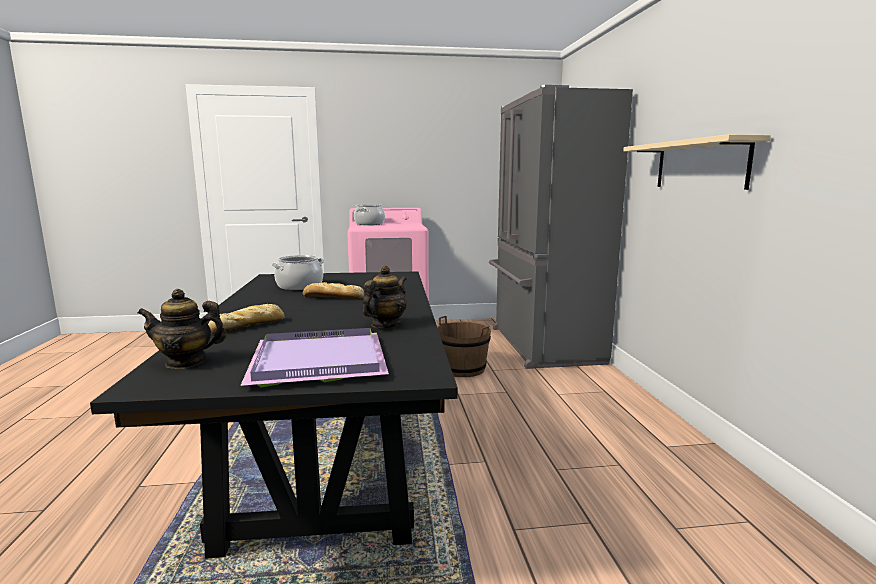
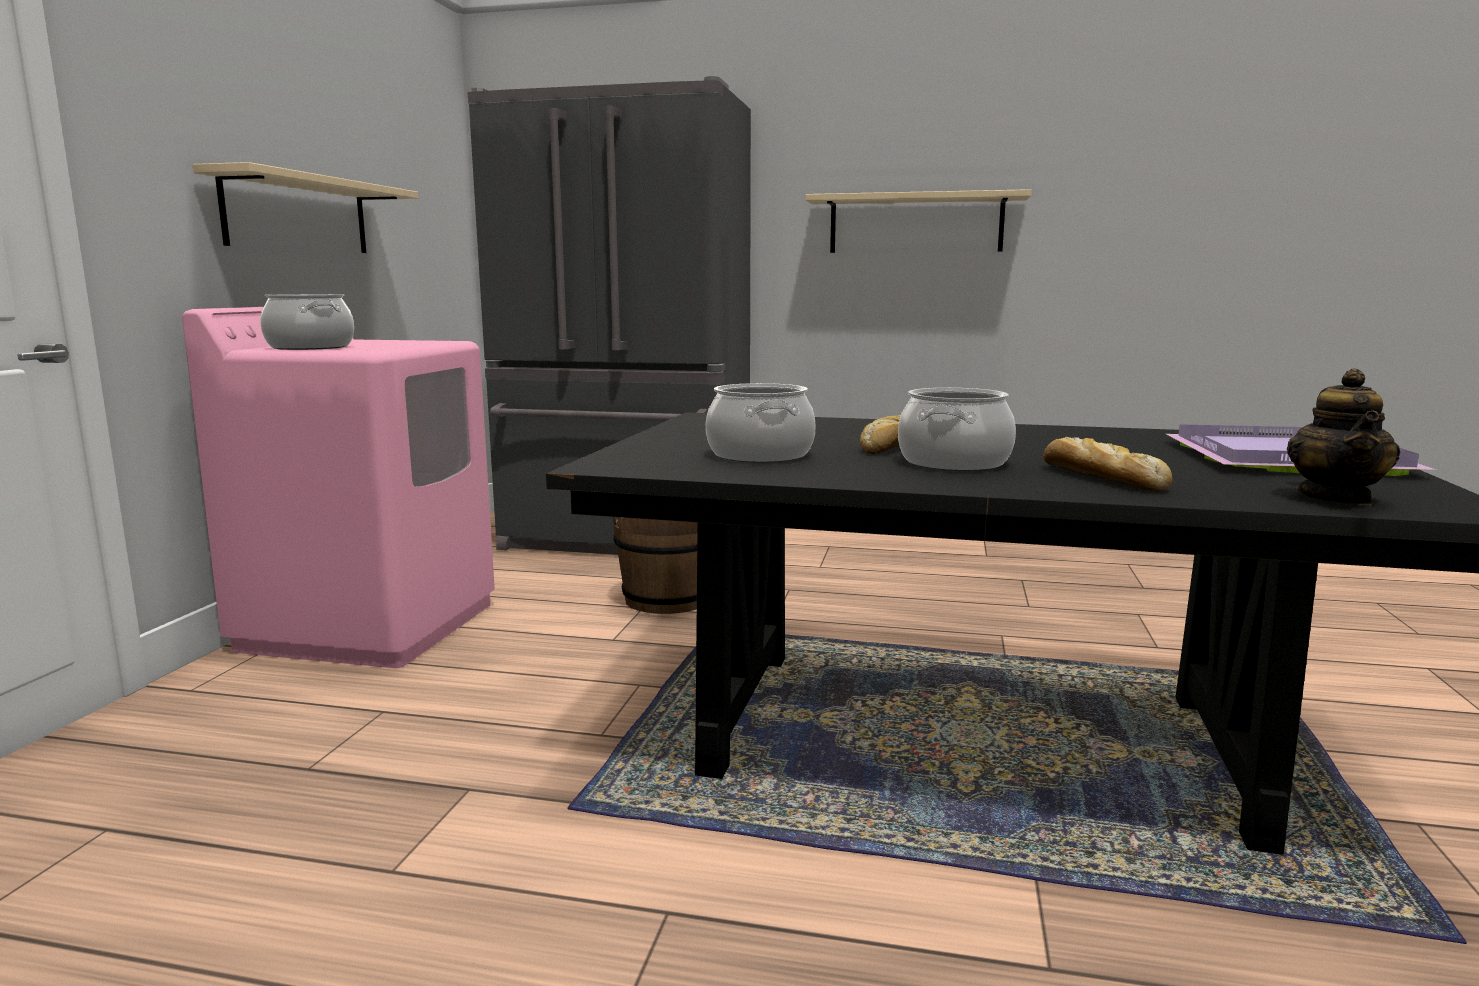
camera: 70 degrees left, 0 degrees up
teapot [363,266,407,328] -> none
none -> beige shelf [193,162,418,253]
none -> cooking pot [898,388,1016,471]

